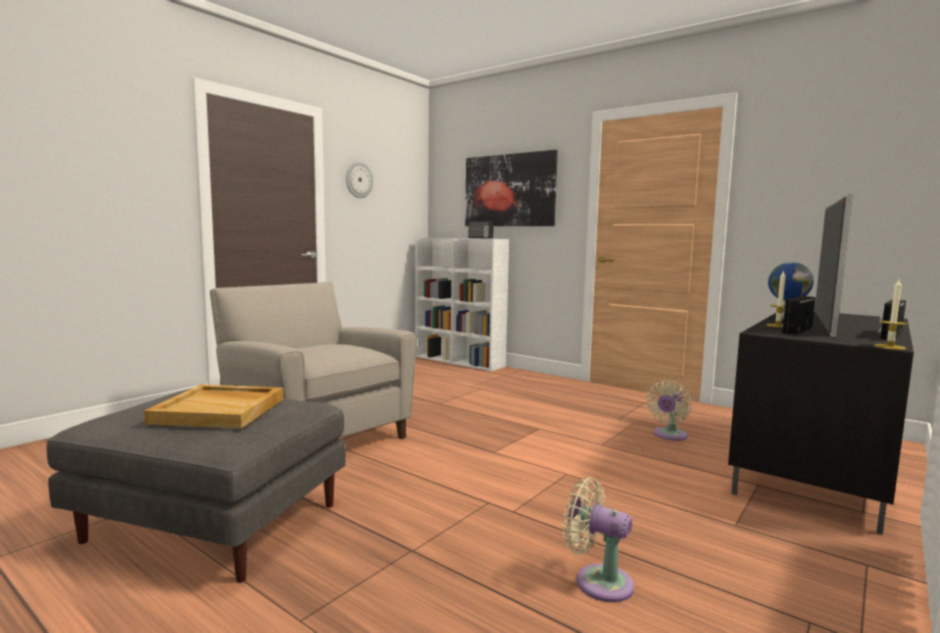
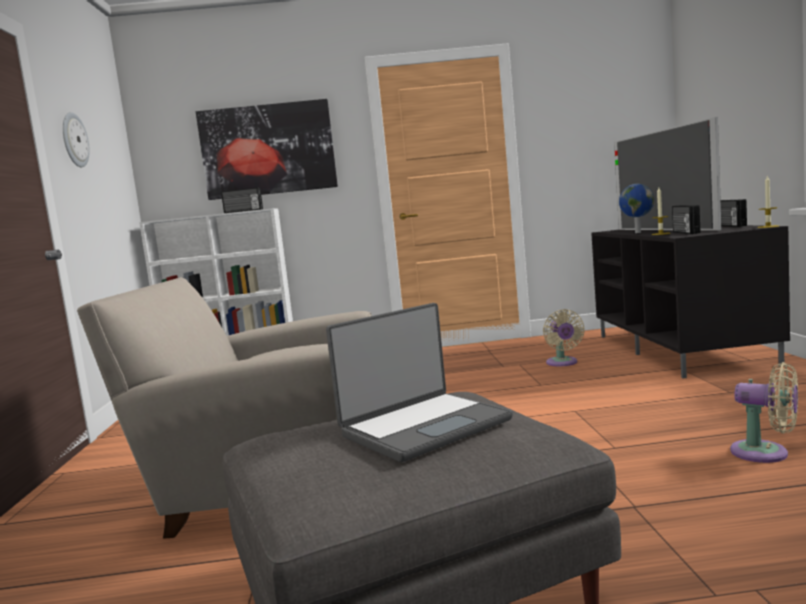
camera: 40 degrees left, 0 degrees up
beige tray [144,384,283,429] -> laptop [326,303,513,462]
beige fan [562,477,634,602] -> beige fan turned 135 degrees counterclockwise [730,362,798,463]

